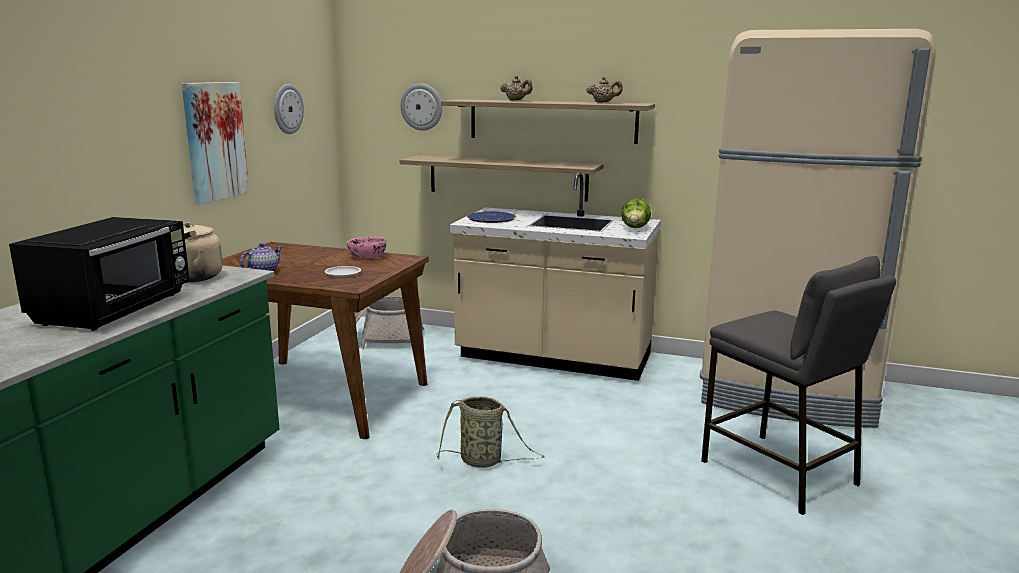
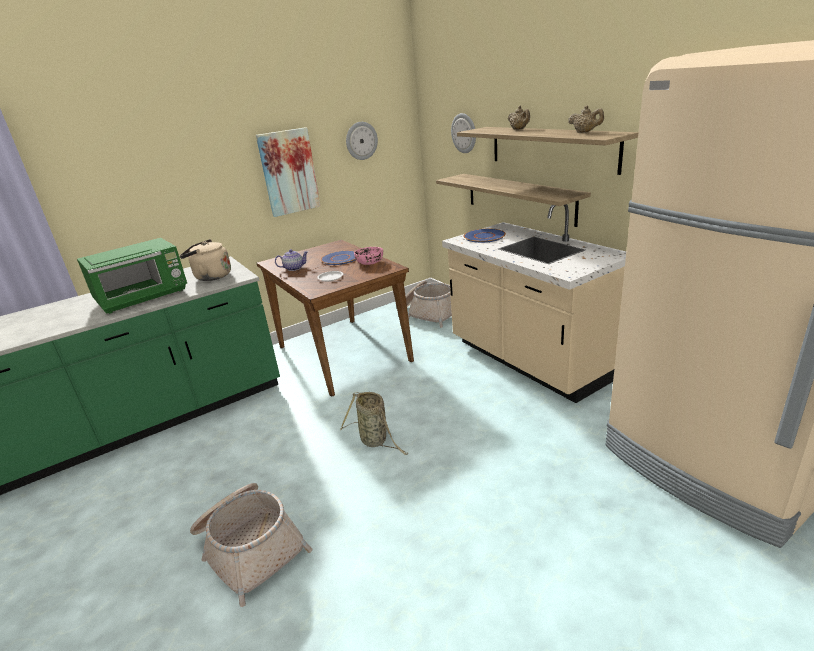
camera: 40 degrees right, 10 degrees up
black microwave [9,217,190,331] -> green microwave [77,238,187,314]
lettuce [622,198,651,228] -> none
grey stool [701,256,896,515] -> none
none -> blue plate [321,250,356,265]

